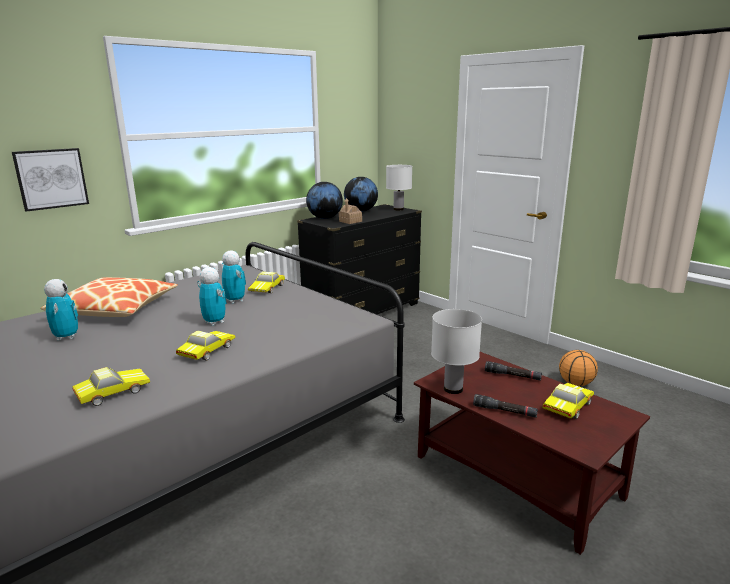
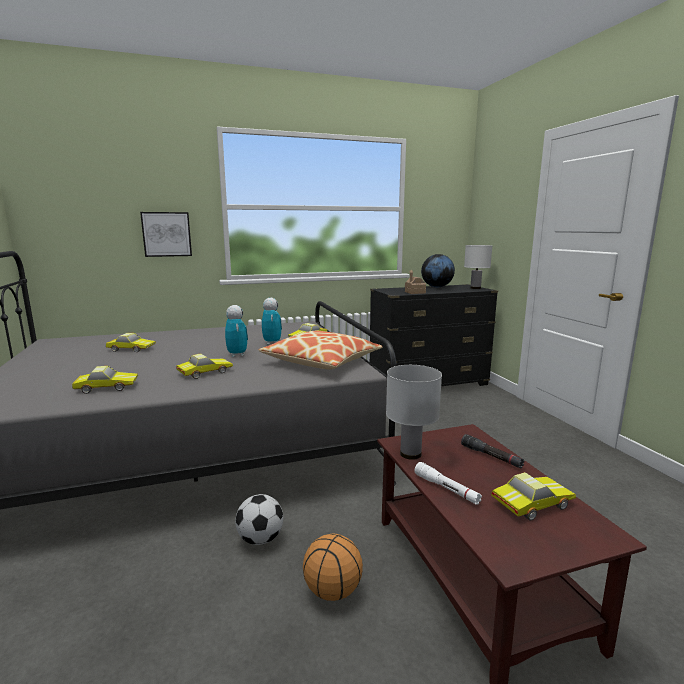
camera: 25 degrees right, 5 degrees down
pillow [41,277,178,317] -> pillow moved to [258,331,383,370]
toy robot [44,279,78,341] -> toy car [106,333,156,352]
globe [306,182,343,219] -> none
black flashlight [473,394,538,418] -> white flashlight [414,462,482,505]
basketball [559,350,598,386] -> basketball moved to [303,534,363,601]
none -> football [235,494,283,545]

